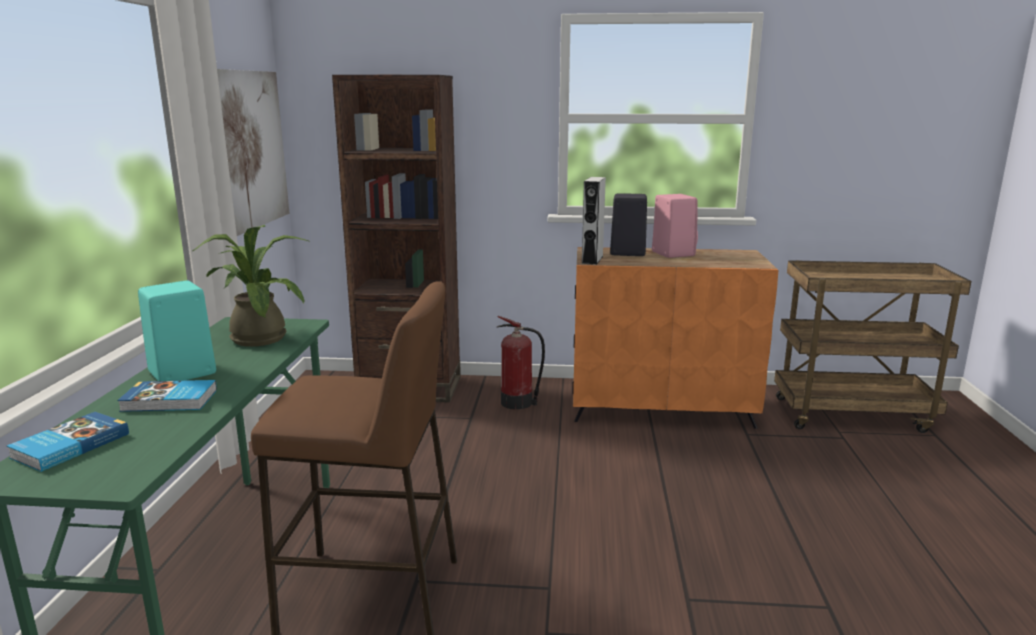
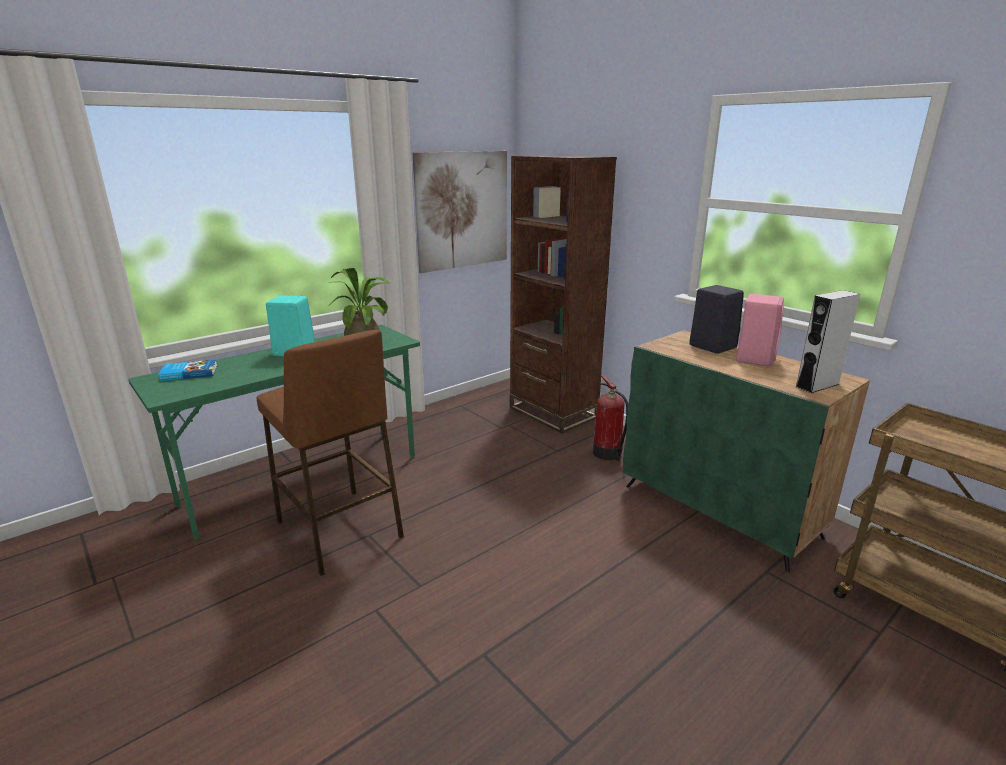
camera: 45 degrees right, 5 degrees up
book [117,380,217,412] -> none
orange cabinet [572,247,779,429] -> green cabinet [623,330,870,573]
grey speaker [581,177,606,265] -> grey speaker moved to [796,290,860,393]

